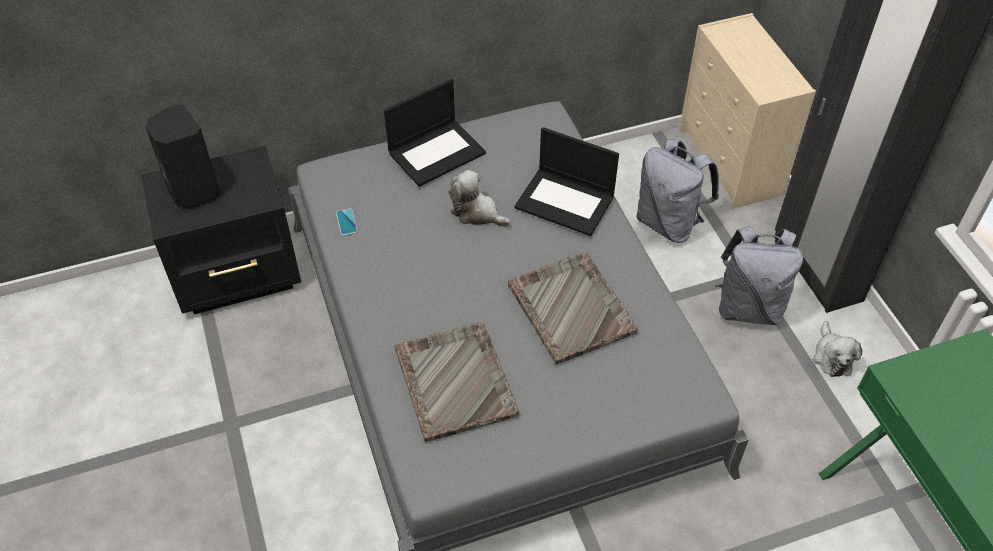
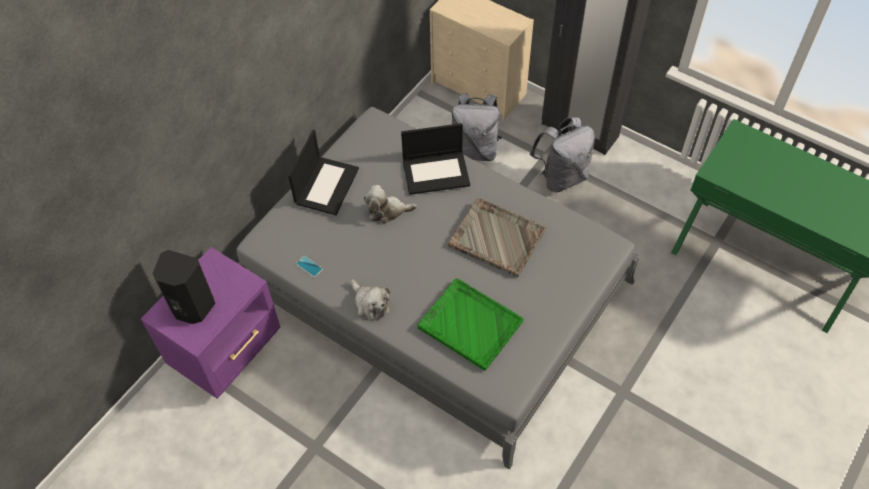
camera: 35 degrees left, 5 degrees up
black nightstand [141,146,301,314] -> purple nightstand [141,247,281,399]
grey tray [394,322,519,442] -> green tray [417,278,524,371]
plush toy [812,321,862,377] -> plush toy moved to [351,279,390,321]

